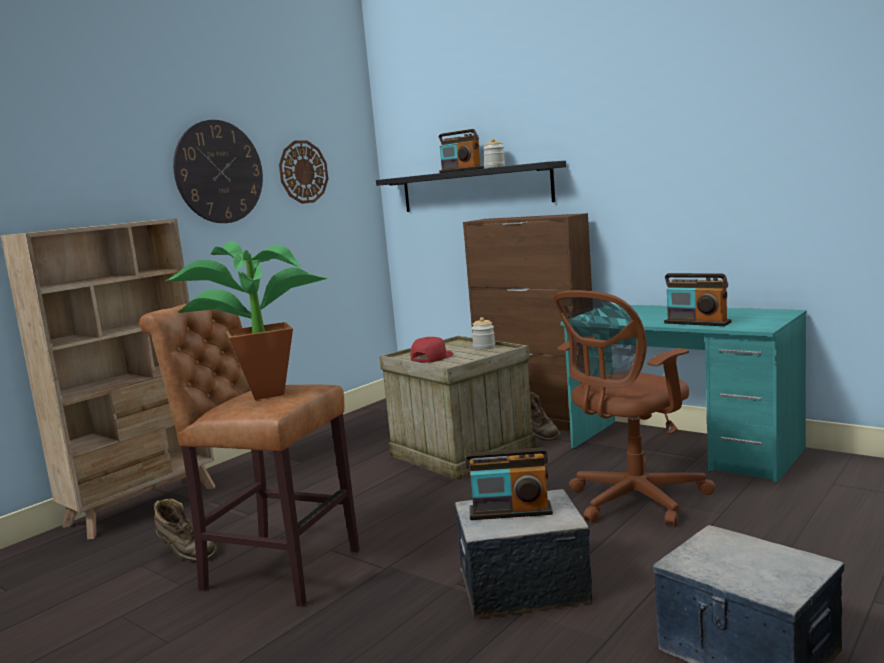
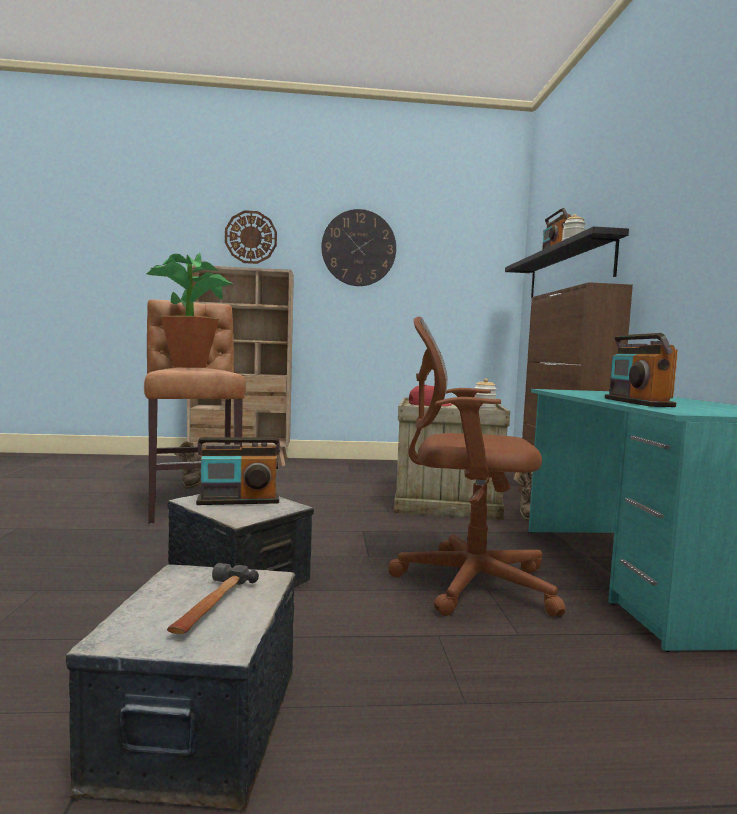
camera: 45 degrees right, 5 degrees down
wall clock [279,140,328,204] -> wall clock moved to [225,210,277,264]
radio [465,448,553,520] -> radio turned 60 degrees counterclockwise [196,437,280,505]
none -> hammer [167,563,259,634]

